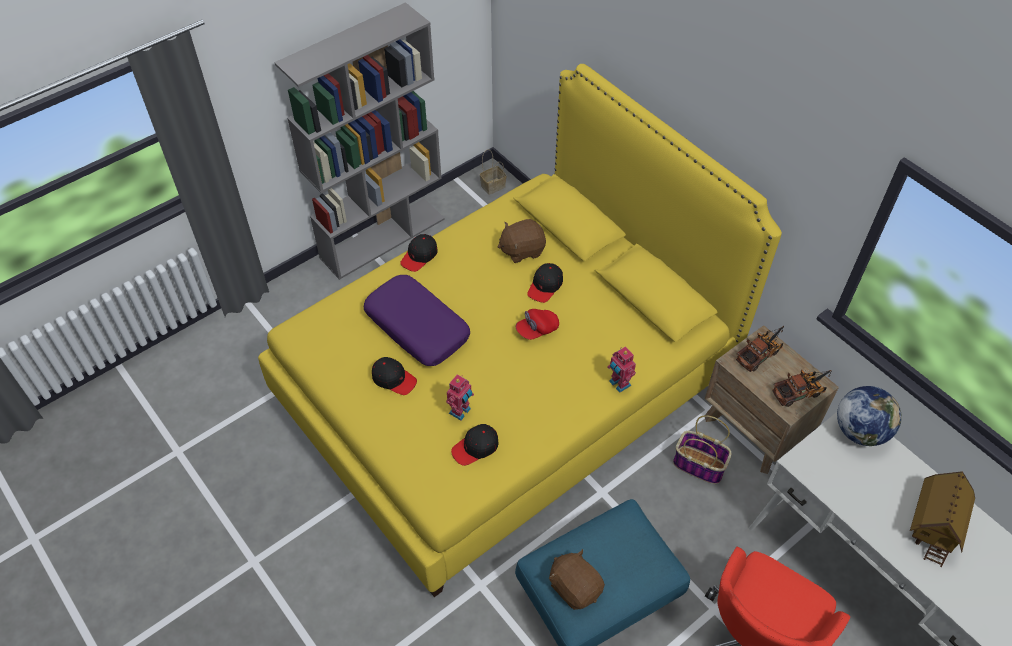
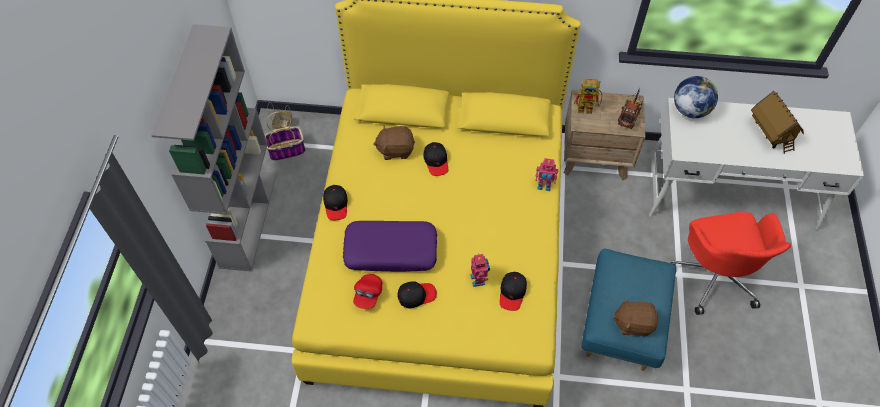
camera: 45 degrees left, 5 degrees up
brown plush toy [498,219,546,263] -> brown plush toy turned 60 degrees clockwise [373,124,415,160]
red cap [516,309,559,340] -> red cap moved to [353,274,383,309]
basket [673,415,731,484] -> basket moved to [265,111,306,161]
toy truck [736,326,784,372] -> toy robot [574,79,602,114]

